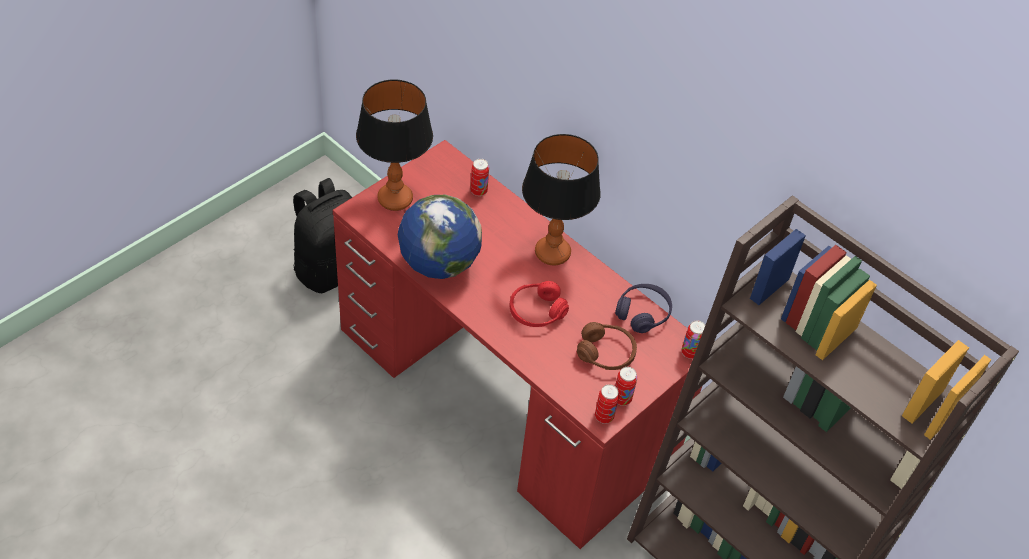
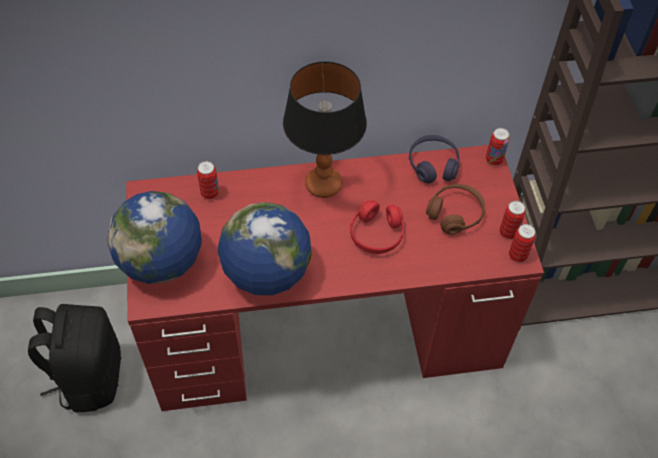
camera: 50 degrees left, 5 degrees up
table lamp [356,79,433,211] -> globe [107,191,202,284]

